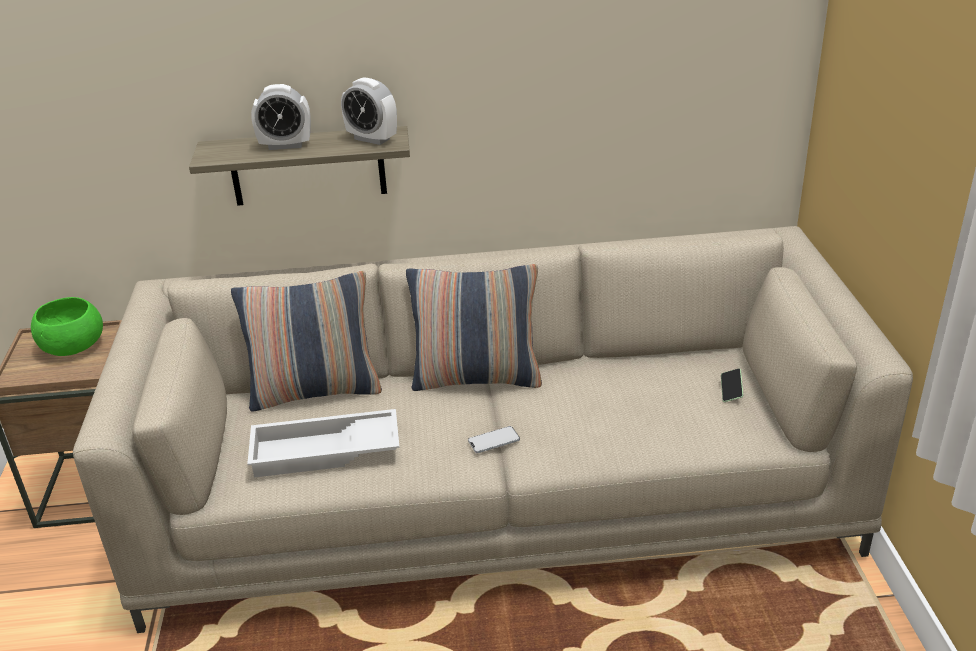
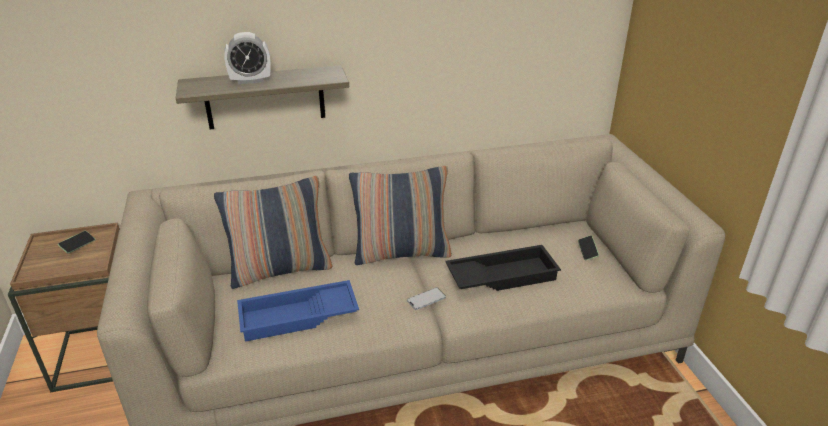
camera: 10 degrees left, 0 degrees up
green bowl [31,297,103,356] -> phone [58,231,96,253]
white tray [247,409,400,478] -> blue tray [237,280,359,342]
alarm clock [341,77,397,145] -> none
none -> black tray [445,245,561,291]

